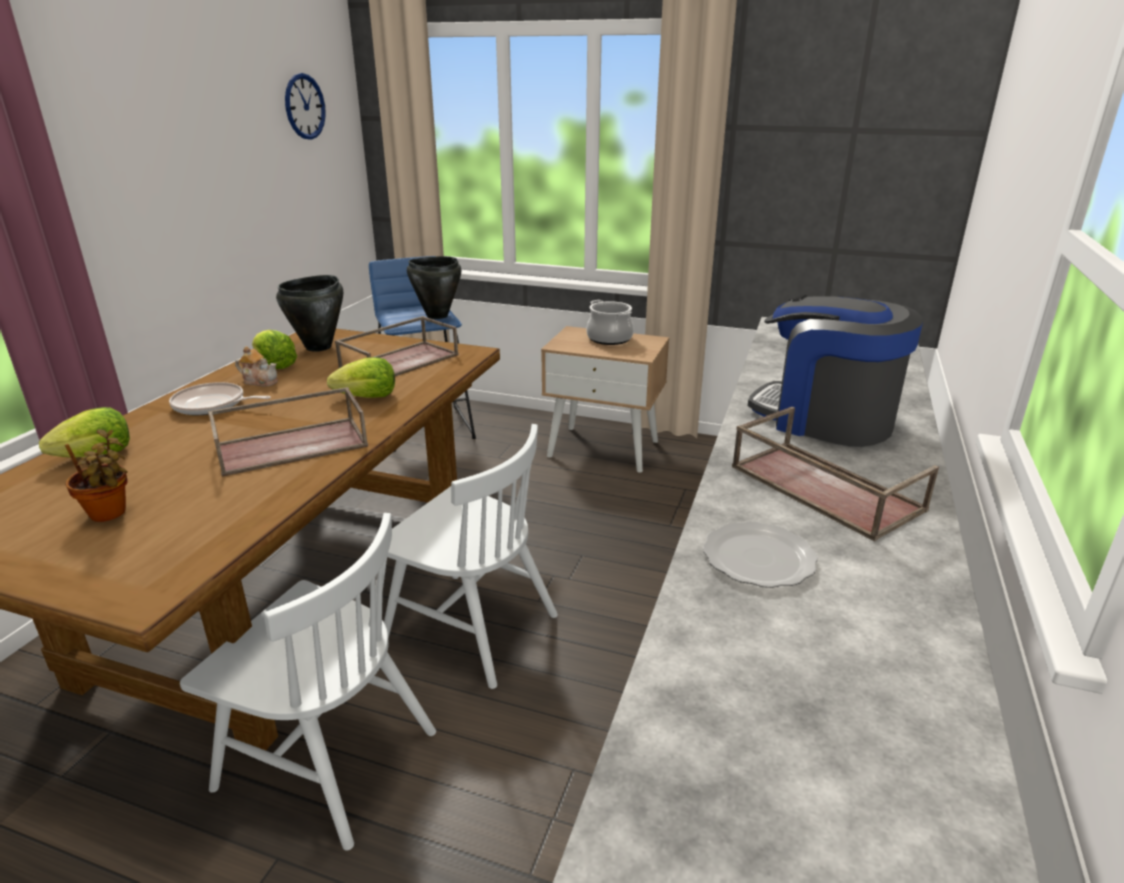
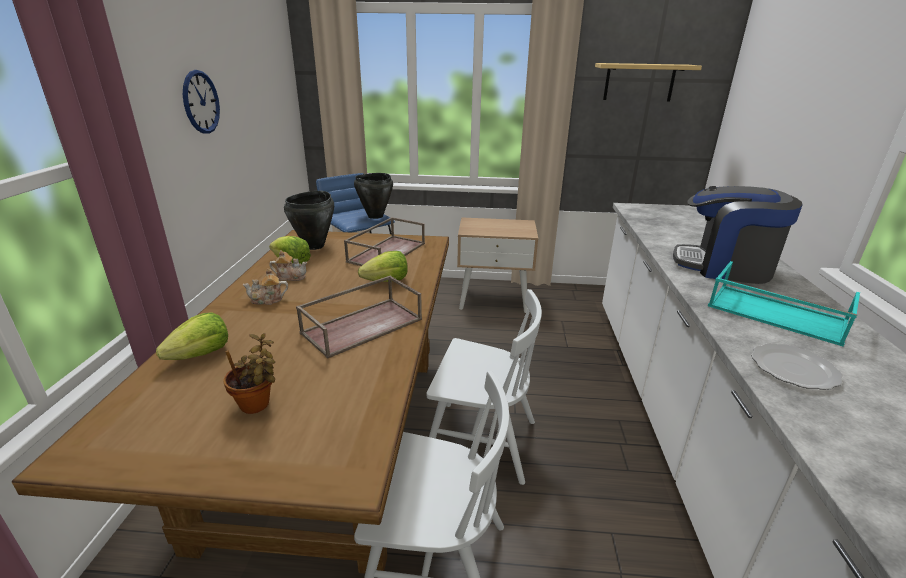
camera: 15 degrees left, 0 degrees up
frying pan [169,382,271,415] -> teapot [243,268,288,305]
wall clock [285,73,326,140] -> wall clock moved to [183,70,220,133]
cooking pot [587,300,634,345] -> none
brown tray [732,407,939,542] -> turquoise tray [708,261,860,346]
none -> shelf [595,63,702,101]

